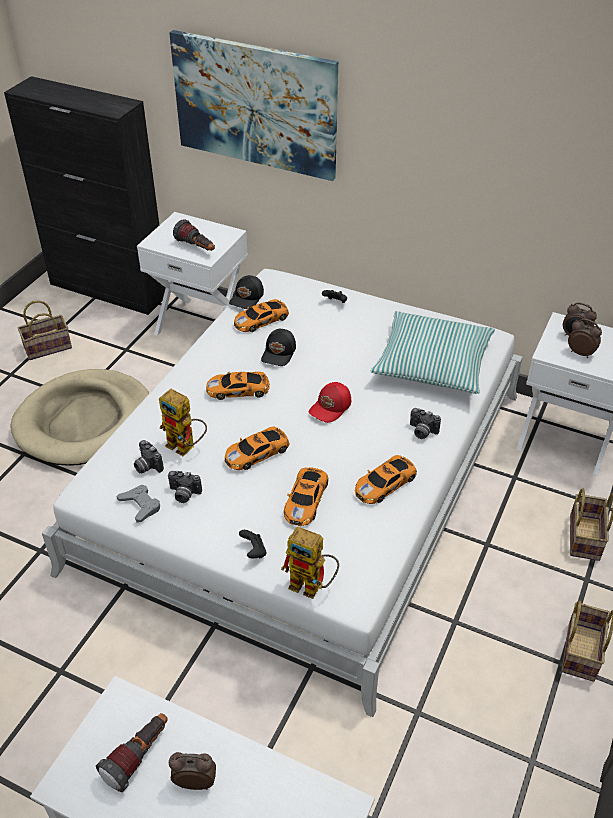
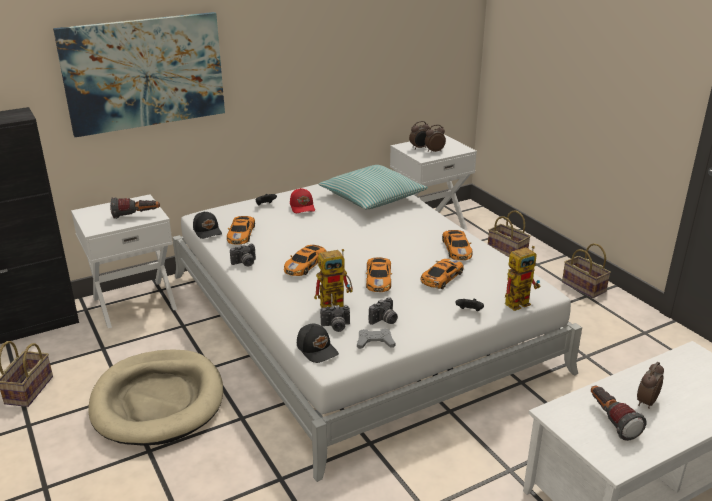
camera: 55 degrees left, 15 degrees down
black cap [261,329,296,366] -> black cap moved to [297,324,339,363]
toy car [284,467,328,526] -> toy car turned 105 degrees counterclockwise [421,259,463,289]
red cap [309,382,351,423] -> red cap moved to [290,188,315,213]
camera [410,408,441,439] -> camera moved to [230,244,256,266]

